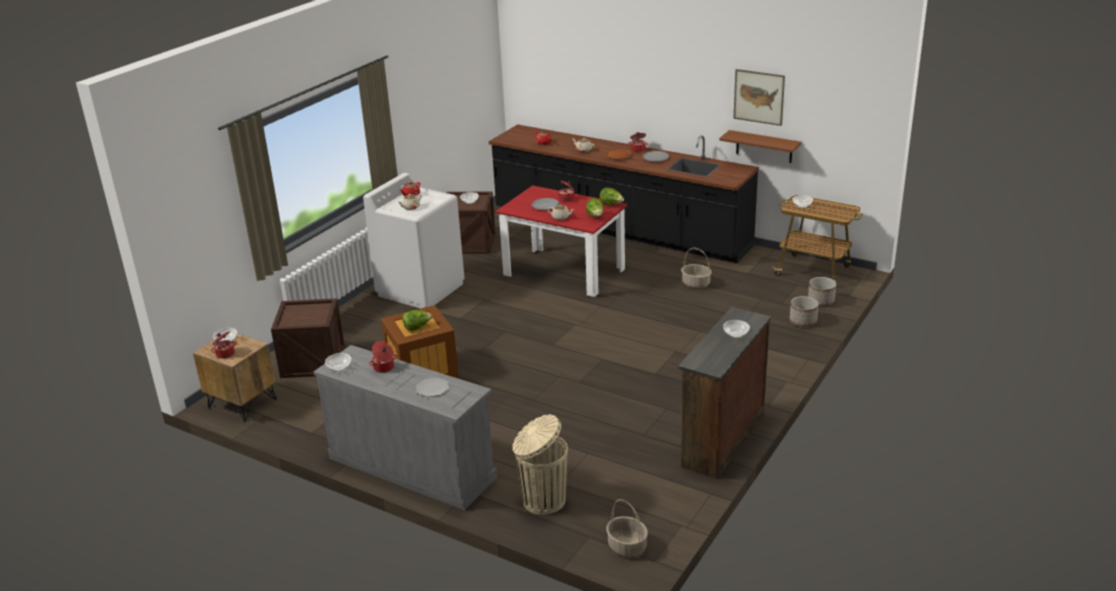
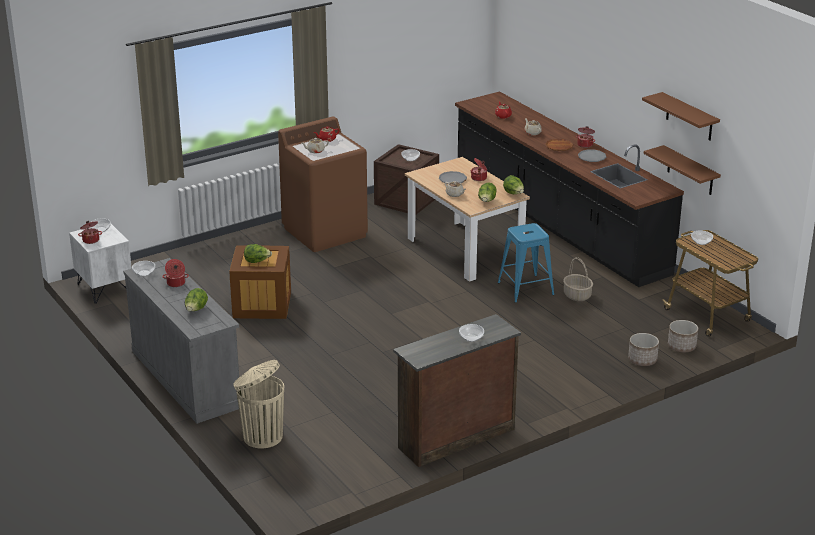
camera: 25 degrees right, 0 degrees up
brown nightstand [193,333,277,422] -> white nightstand [69,224,132,304]
crate [271,298,345,378] -> none
white washing machine [363,173,465,308] -> brown washing machine [278,117,368,252]
plate [416,377,449,397] -> lettuce [185,288,208,311]
red dining table [496,185,627,297] -> beige dining table [405,157,530,282]
basket [606,499,648,557] -> none
picture [733,69,785,126] -> brown shelf [642,92,720,141]
none -> blue stool [498,223,554,303]

